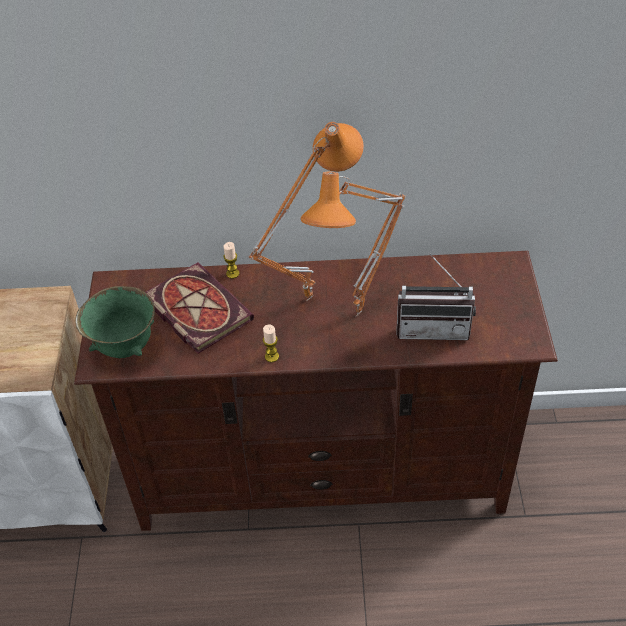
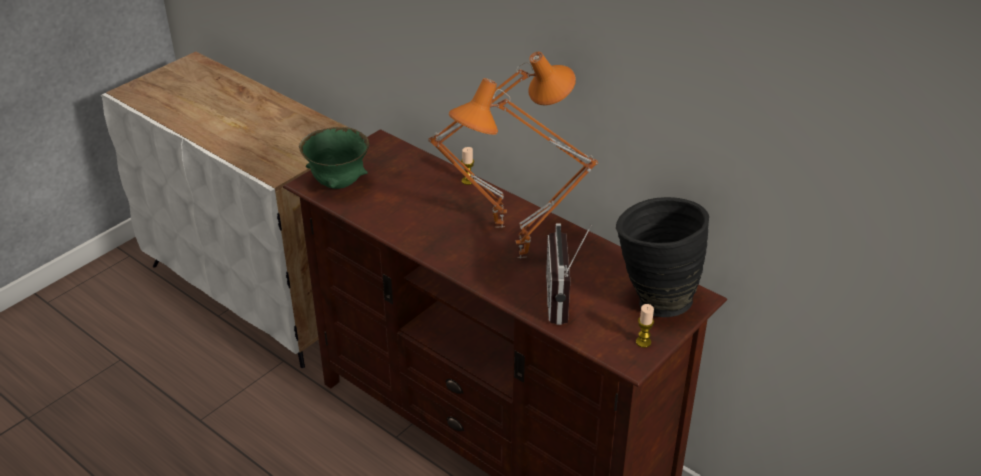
camera: 40 degrees right, 10 degrees down
book [146,263,254,354] -> none
candle [263,324,279,362] -> candle moved to [636,304,654,348]
radio [396,253,476,340] -> radio turned 45 degrees clockwise [546,223,592,325]
none -> black vase [616,197,709,317]

